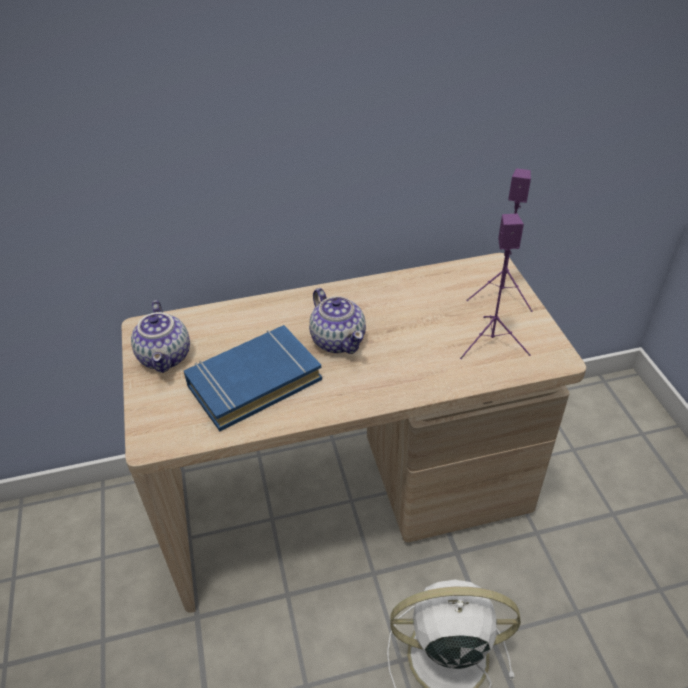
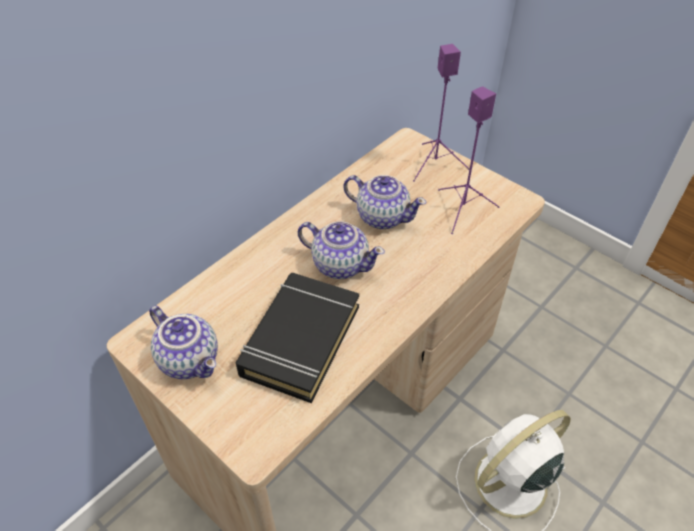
camera: 35 degrees left, 5 degrees up
blue book [184,325,322,431] -> black book [236,273,359,403]
none -> teapot [344,175,426,229]

